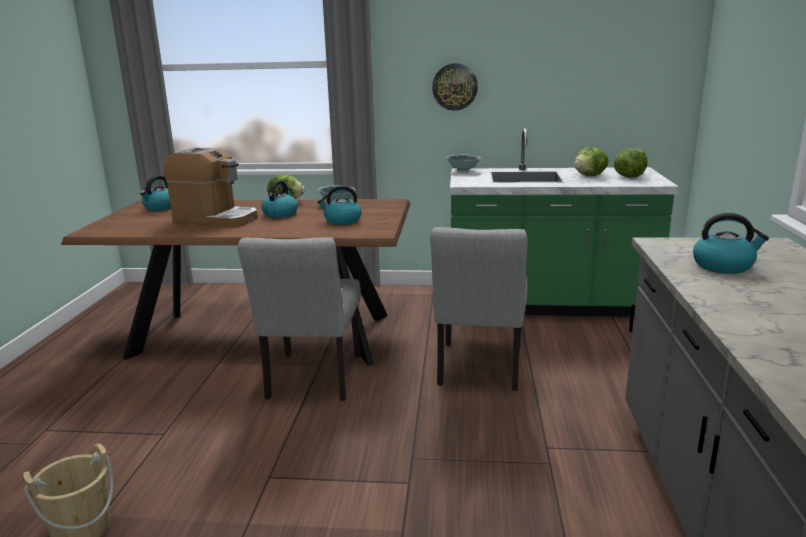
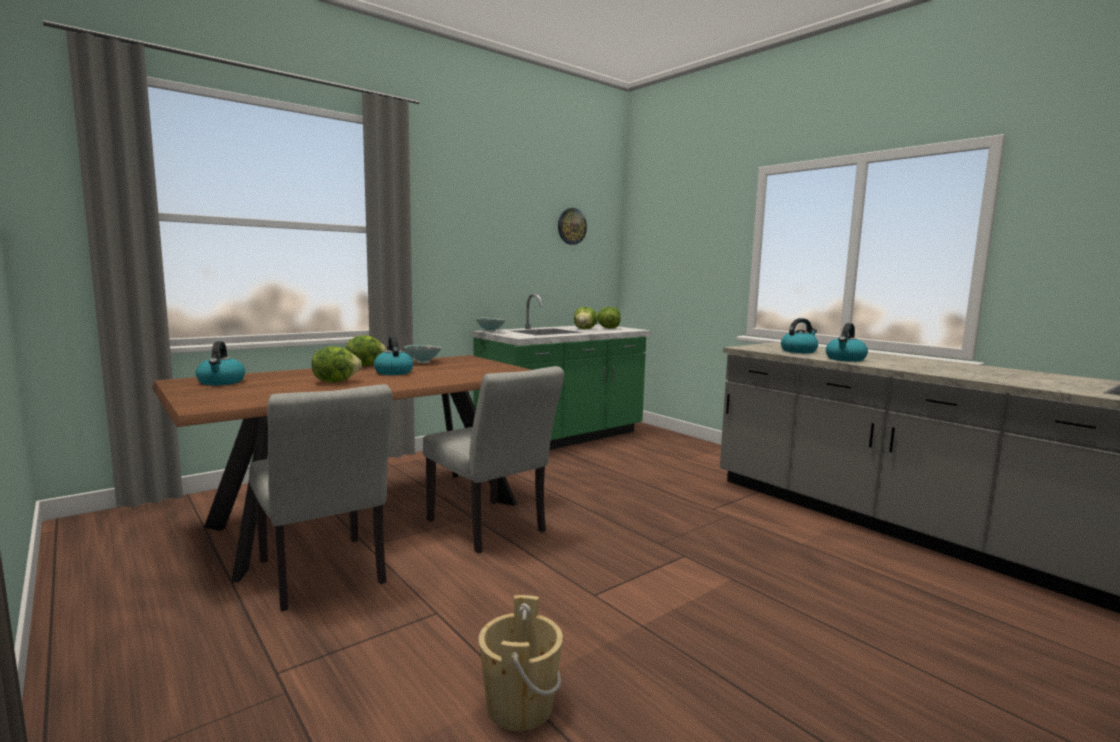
camera: 45 degrees left, 10 degrees down
coffee machine [163,147,258,227] -> lettuce [311,346,362,383]
kettle [317,185,362,225] -> kettle moved to [826,323,868,362]
grey chair [430,227,528,391] -> grey chair moved to [249,384,393,611]
wall clock [432,63,478,111] -> wall clock moved to [558,208,587,245]

